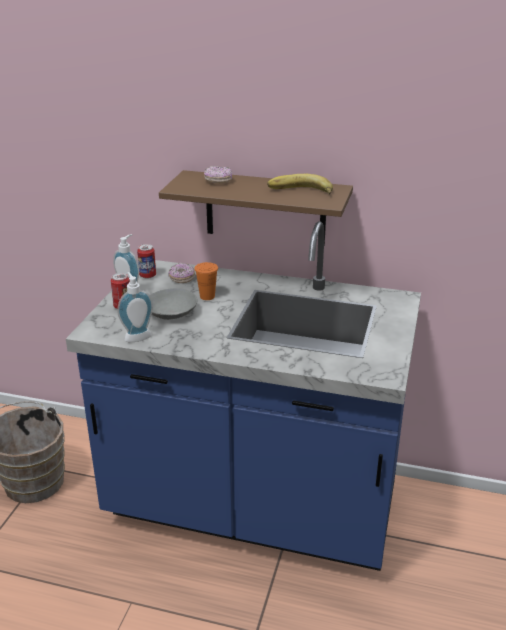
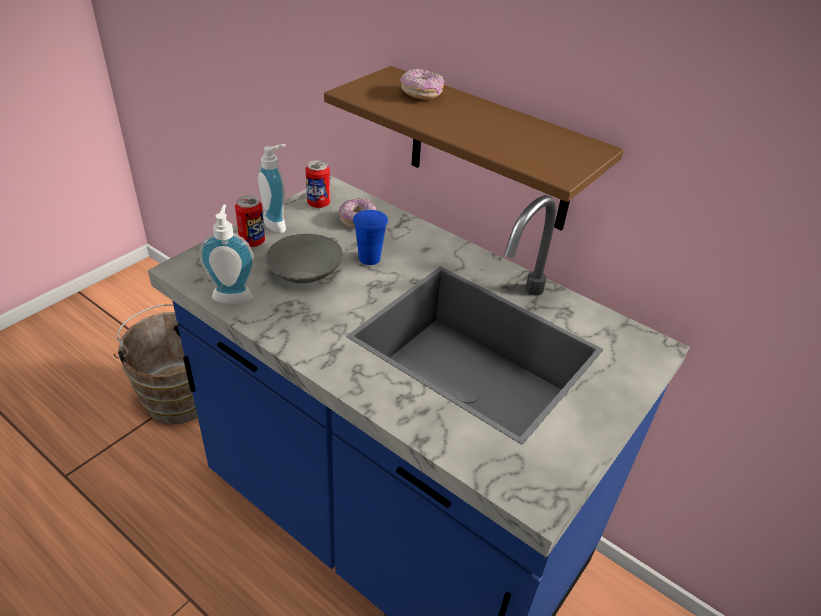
camera: 20 degrees right, 10 degrees up
orange cup [194,262,218,300] -> blue cup [353,210,388,265]
banana [267,174,333,195] -> none

